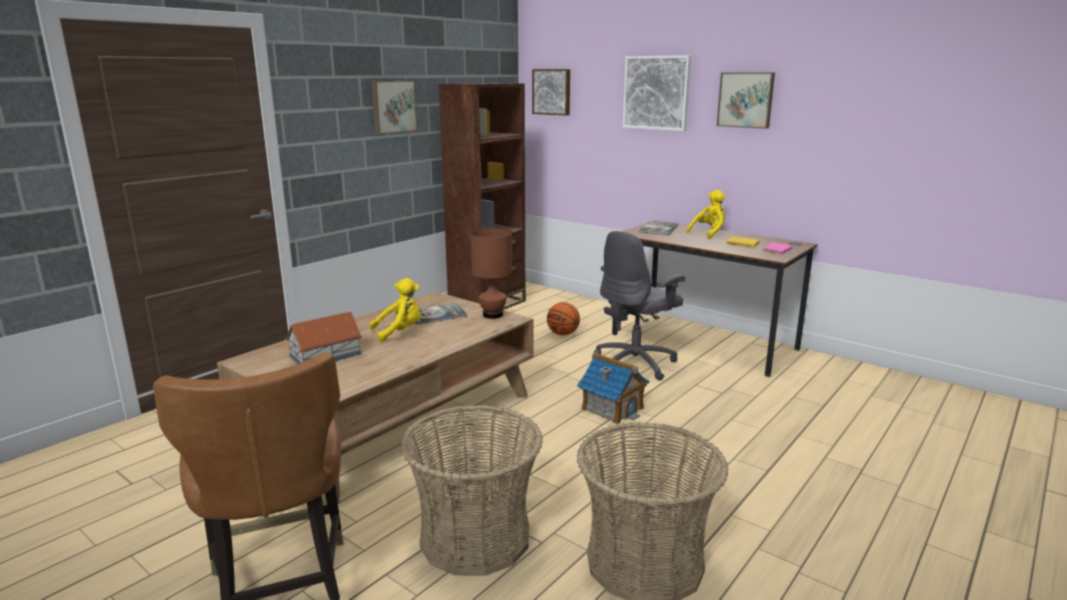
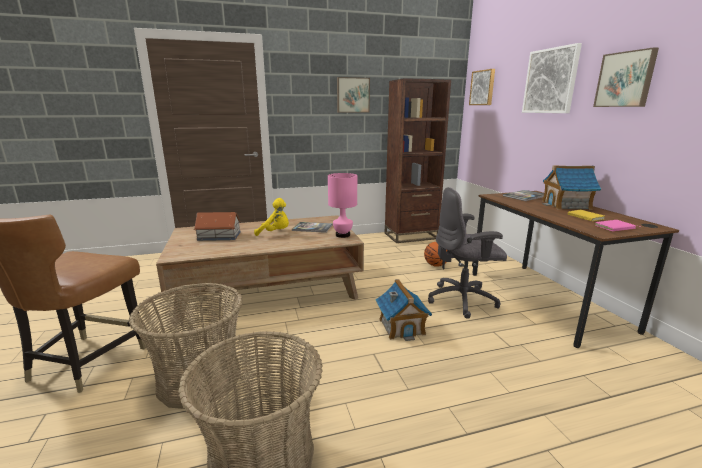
camera: 35 degrees right, 0 degrees up
brown table lamp [471,229,512,319] -> pink table lamp [328,173,357,238]
yellow plush toy [686,190,726,239] -> toy house [542,165,601,210]

